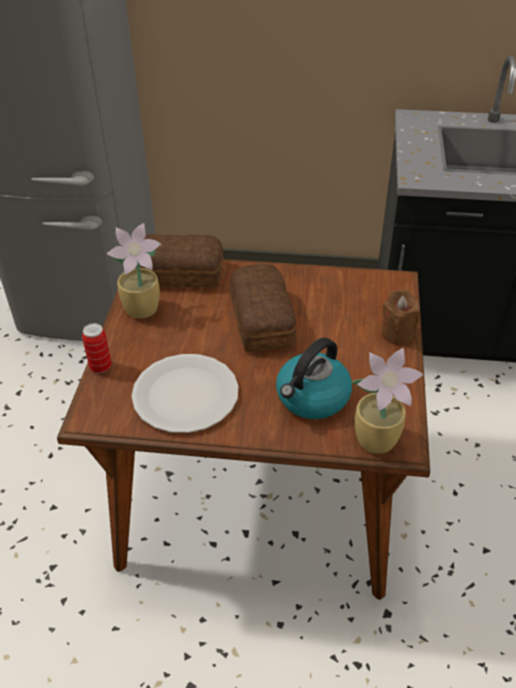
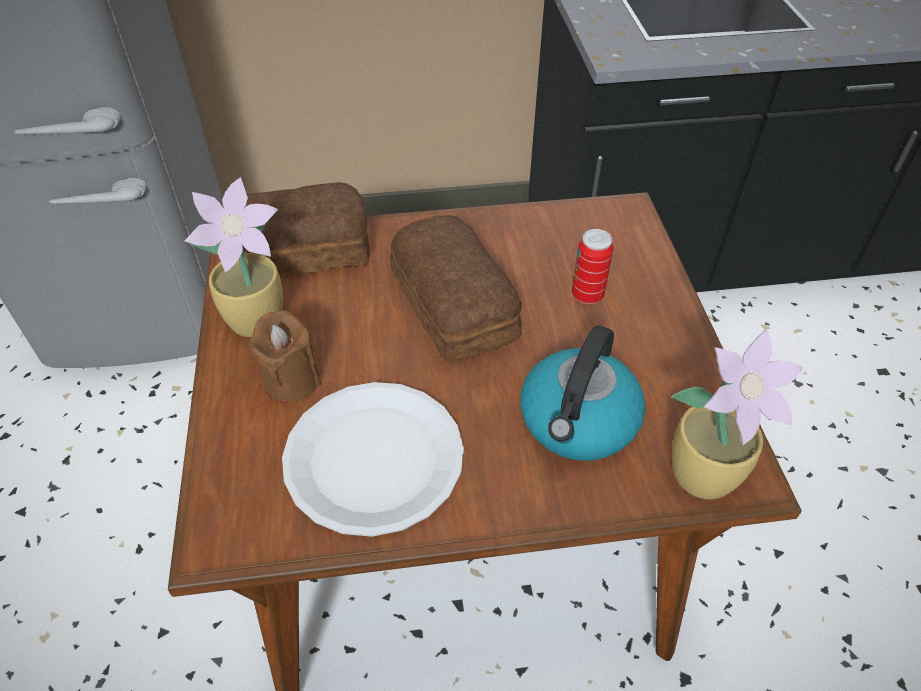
camera: 15 degrees left, 5 degrees up
can [82,323,112,373] -> can moved to [572,229,614,304]
brown candle [382,290,420,345] -> brown candle moved to [248,310,321,403]

